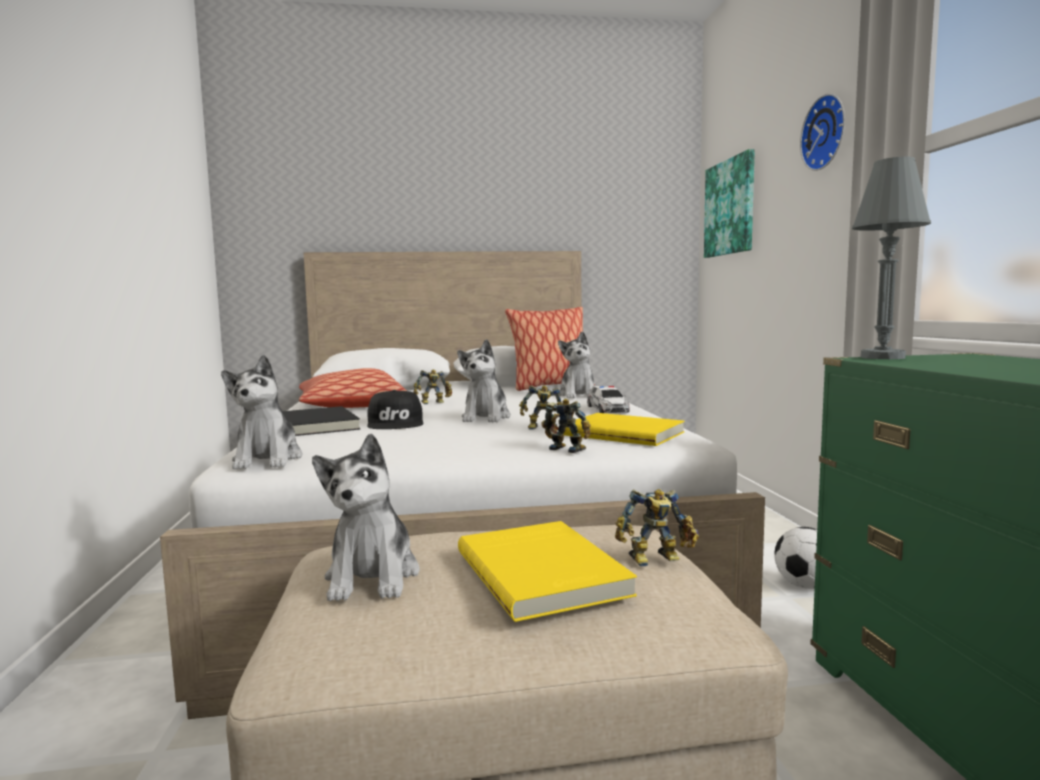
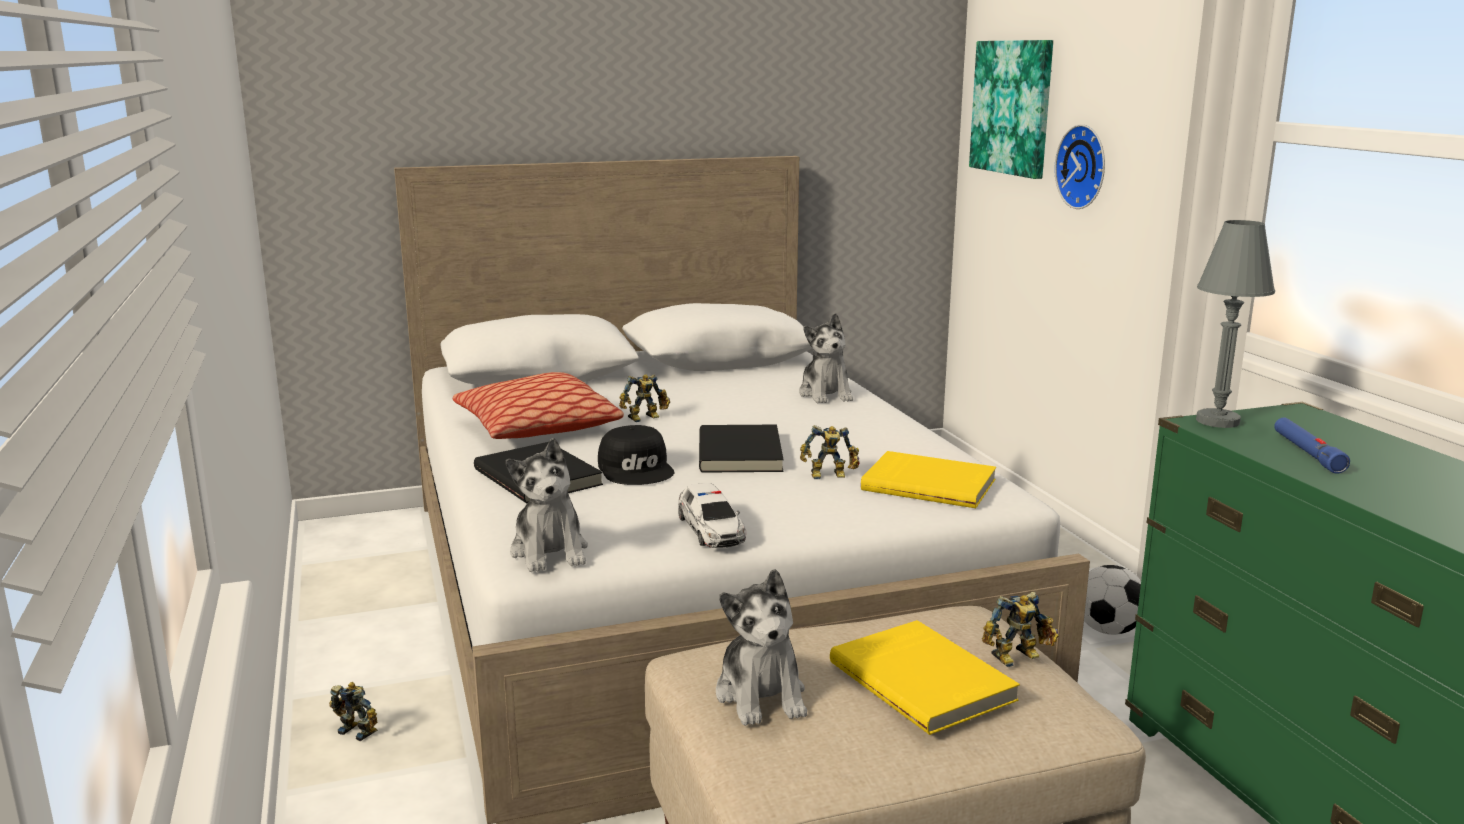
camera: 10 degrees left, 10 degrees up
plush toy [457,339,511,422] -> black book [699,425,784,473]
pillow [505,307,595,391] -> none
toy robot [541,399,591,453] -> toy robot moved to [329,682,378,741]
toy car [587,386,630,413] -> toy car moved to [678,483,746,548]
wall clock [800,94,845,171] -> wall clock moved to [1055,124,1105,209]
none -> blue flashlight [1274,418,1350,474]

